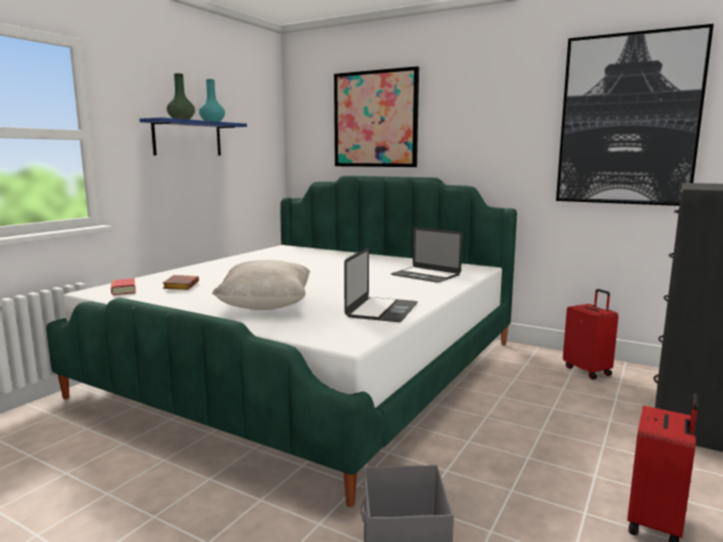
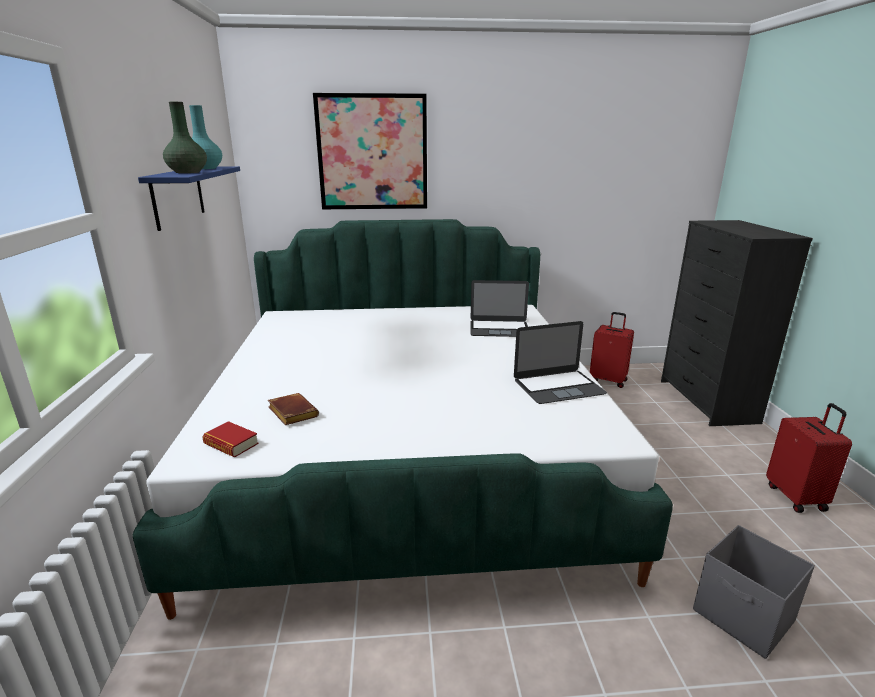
camera: 35 degrees left, 10 degrees up
beige pillow [212,260,310,310] -> none
laptop [344,248,418,322] -> laptop turned 90 degrees clockwise [514,321,607,404]
picture [556,24,714,206] -> none

